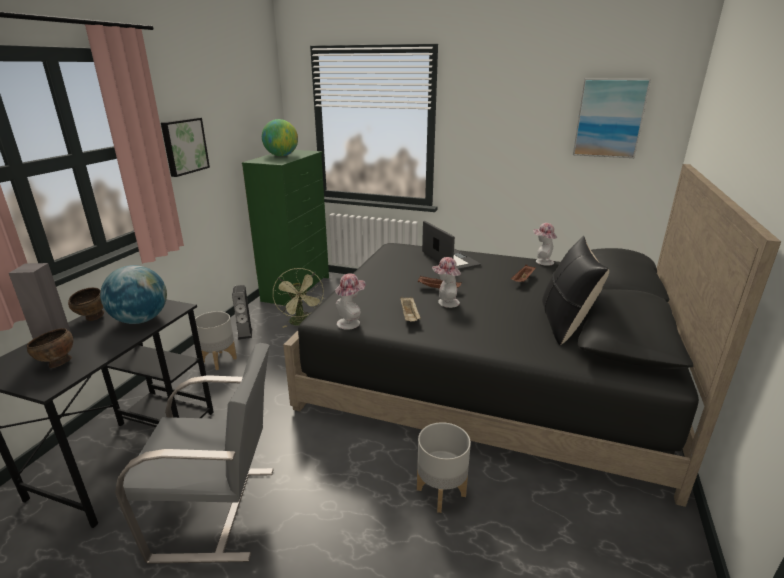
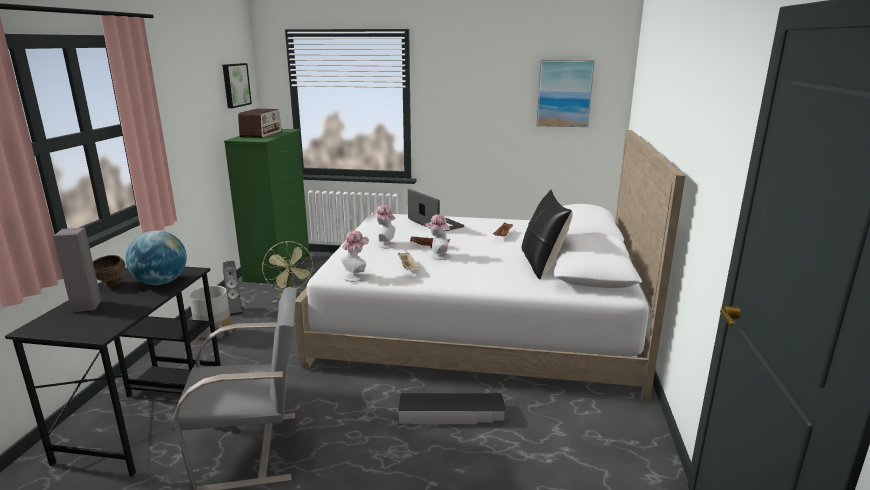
camera: 10 degrees left, 5 degrees down
brown bowl [27,328,73,368] -> none
picture [161,118,210,177] -> picture moved to [223,63,252,108]
globe [262,119,298,156] -> radio [238,109,282,138]
black bed [283,164,781,507] -> white bed [295,130,685,402]
grey planter [417,422,471,513] -> black storage box [398,393,505,425]
hat [533,223,557,266] -> hat moved to [371,205,397,248]

